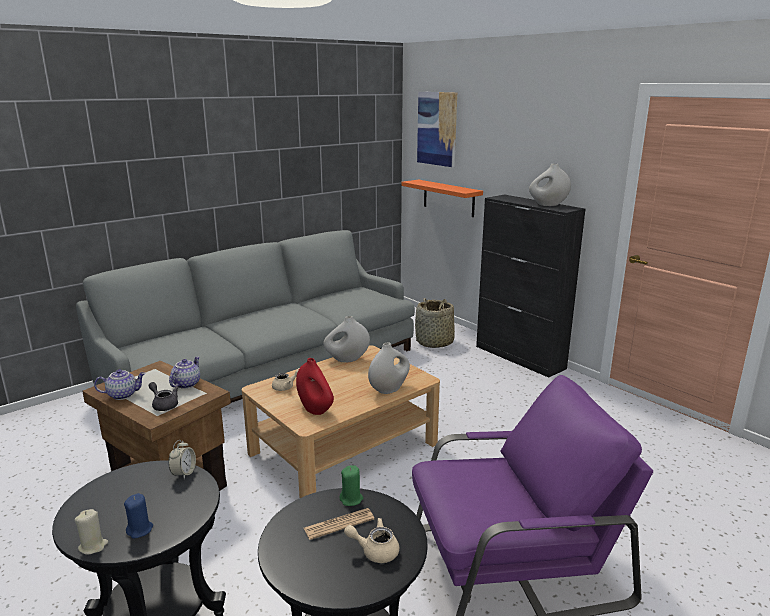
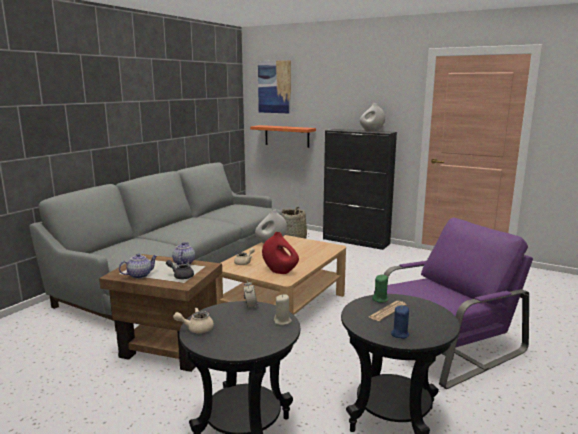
camera: 20 degrees left, 5 degrees down
beige candle [74,509,108,555] -> beige candle moved to [274,295,292,325]
blue candle [124,493,153,538] -> blue candle moved to [391,305,409,339]
beige teapot [344,518,399,563] -> beige teapot moved to [173,308,214,333]
white vase [368,343,410,394] -> none

